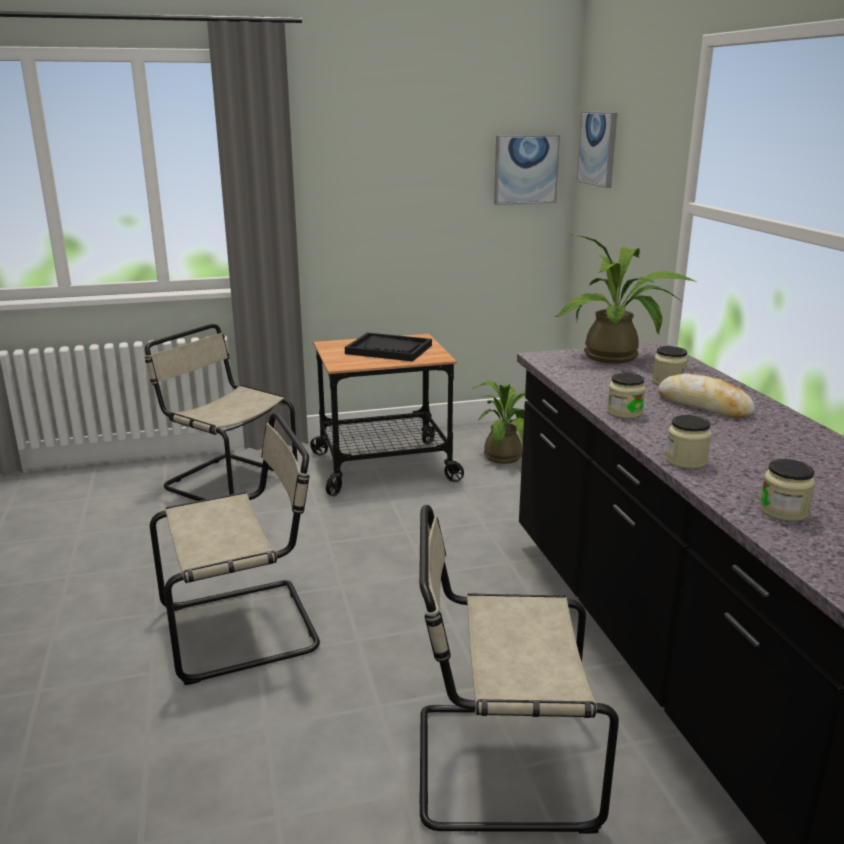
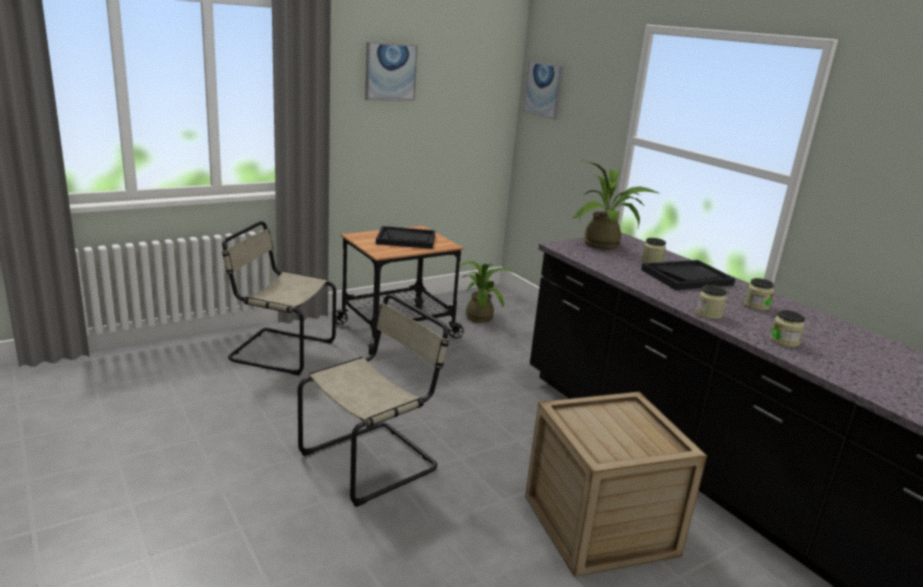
camera: 20 degrees left, 0 degrees up
beige chair [419,505,619,834] -> crate [525,392,707,577]
picture [494,135,560,205] -> picture moved to [365,42,418,101]
jar [607,373,646,419] -> jar moved to [744,278,774,311]
bread [658,373,755,419] -> black tray [641,260,735,290]

